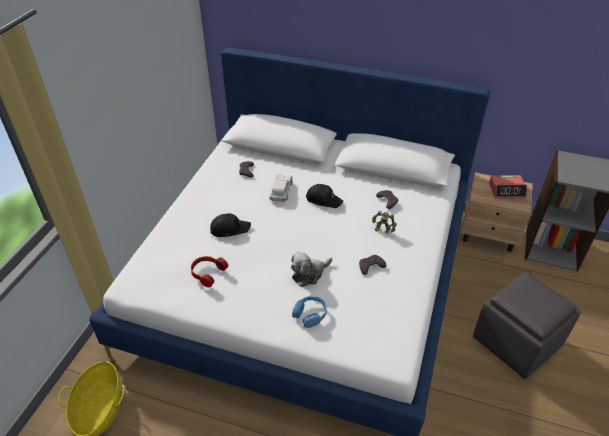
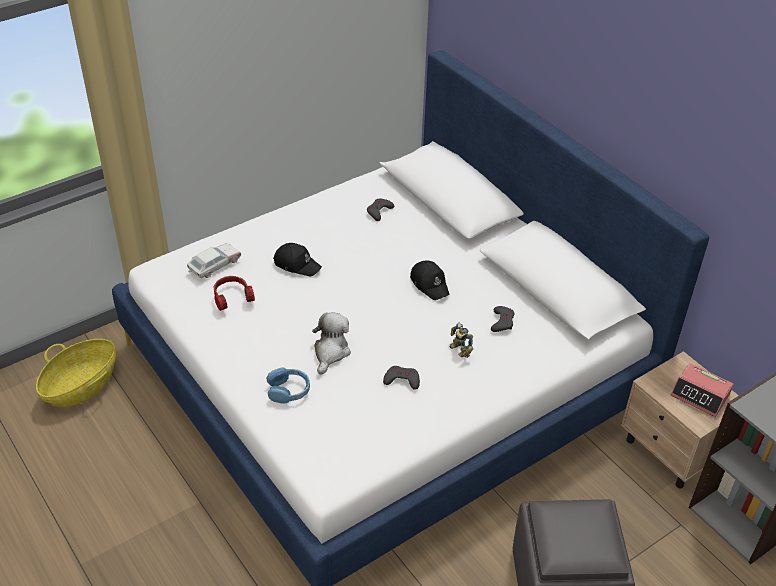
camera: 35 degrees right, 0 degrees up
toy car [270,174,293,202] -> toy car moved to [187,243,241,278]
plush toy [291,252,332,287] -> plush toy turned 105 degrees clockwise [312,312,351,375]

